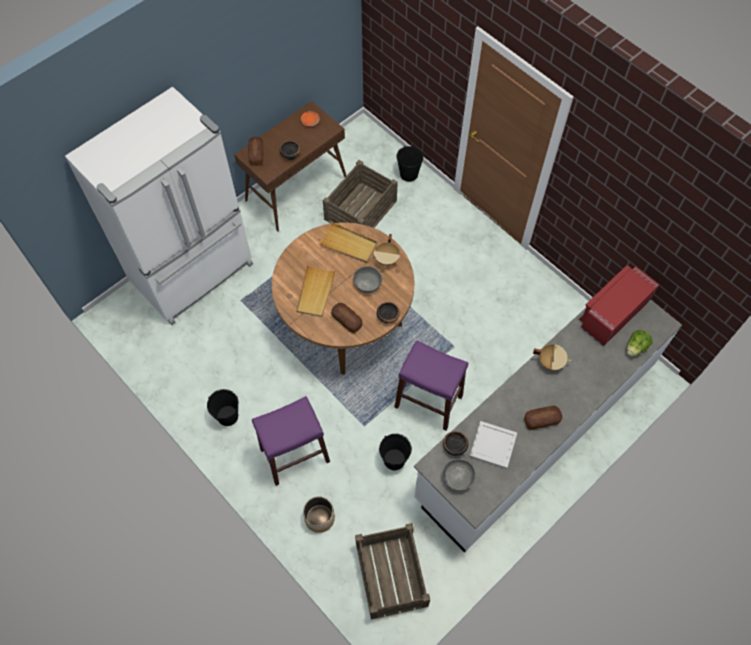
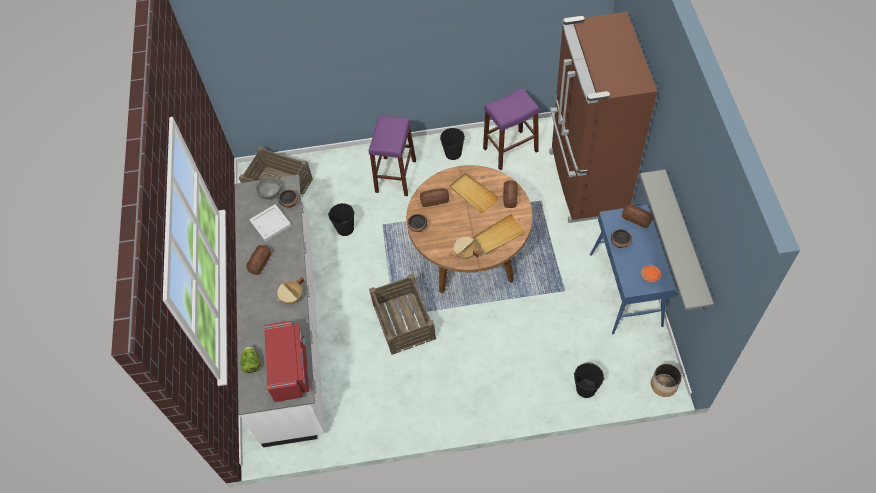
camera: 130 degrees right, 5 degrees down
white fridge [65,87,253,325] -> brown fridge [549,12,657,223]
brown console table [234,101,346,231] -> blue console table [590,205,676,335]
planter [303,496,335,533] -> planter moved to [651,363,682,397]
crate [323,160,398,228] -> crate moved to [369,273,436,355]
grey bowl [353,266,382,293] -> none
purple stool [394,340,468,431] -> purple stool moved to [483,88,539,170]
none -> bread [503,180,518,208]
none -> grey shelf [640,170,714,310]

